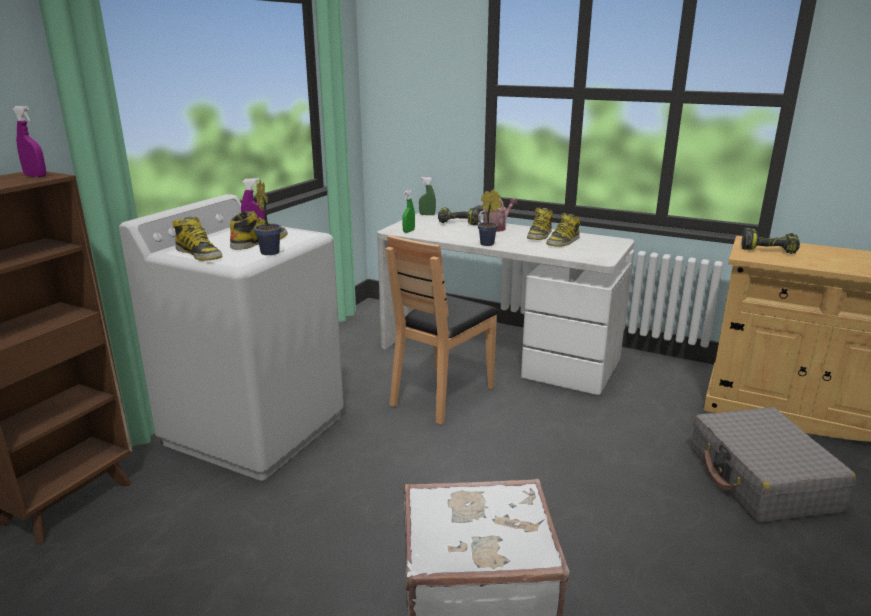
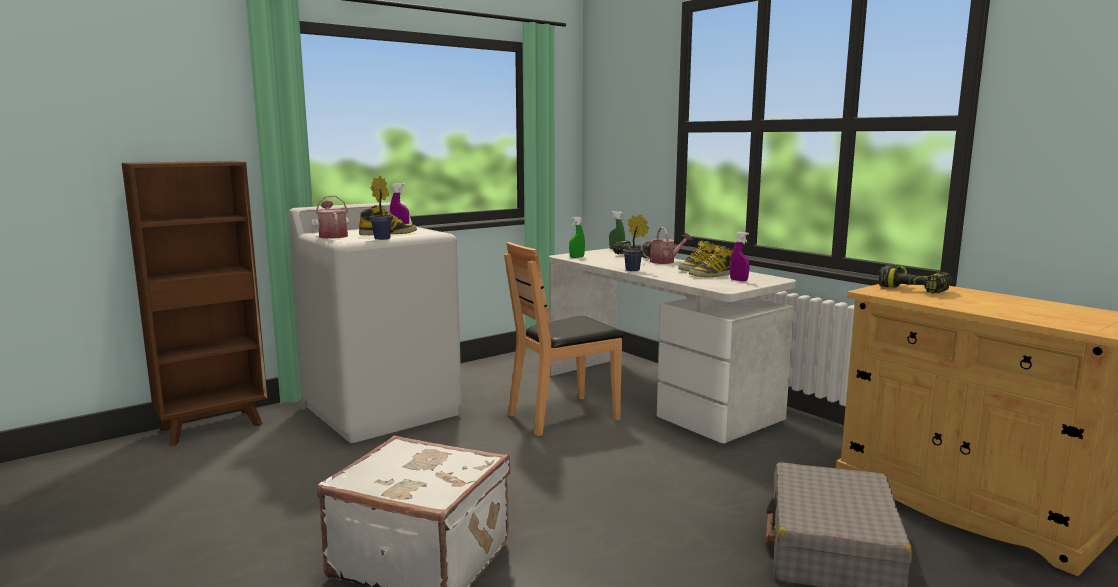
camera: 25 degrees right, 10 degrees down
purple spray bottle [13,106,46,177] -> purple spray bottle moved to [730,232,750,281]
boot [172,217,222,261] -> watering can [316,196,348,239]

